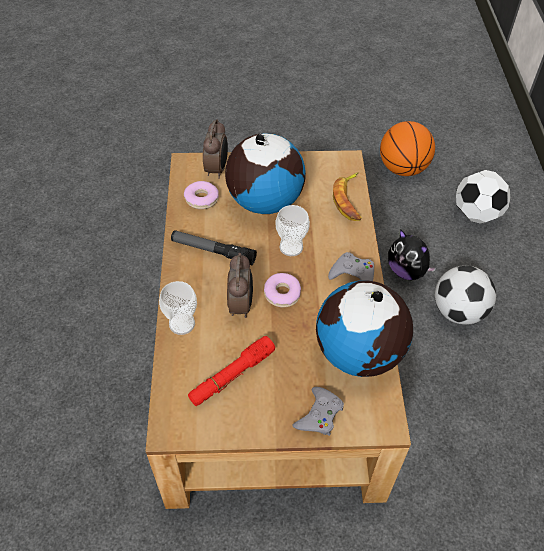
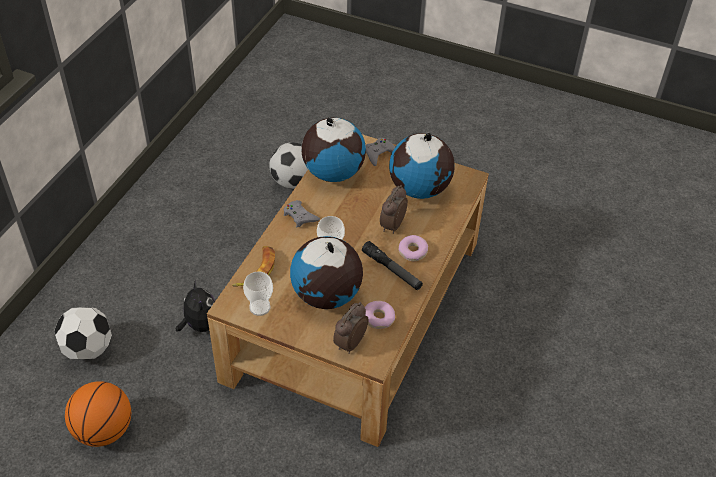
camera: 155 degrees left, 5 degrees down
cup [159,281,197,335] -> cup moved to [243,272,273,316]
red flashlight [188,336,275,406] -> globe [389,133,455,199]
donut [264,273,301,307] -> donut moved to [399,235,428,261]
football [435,266,496,325] -> football moved to [269,142,308,189]

